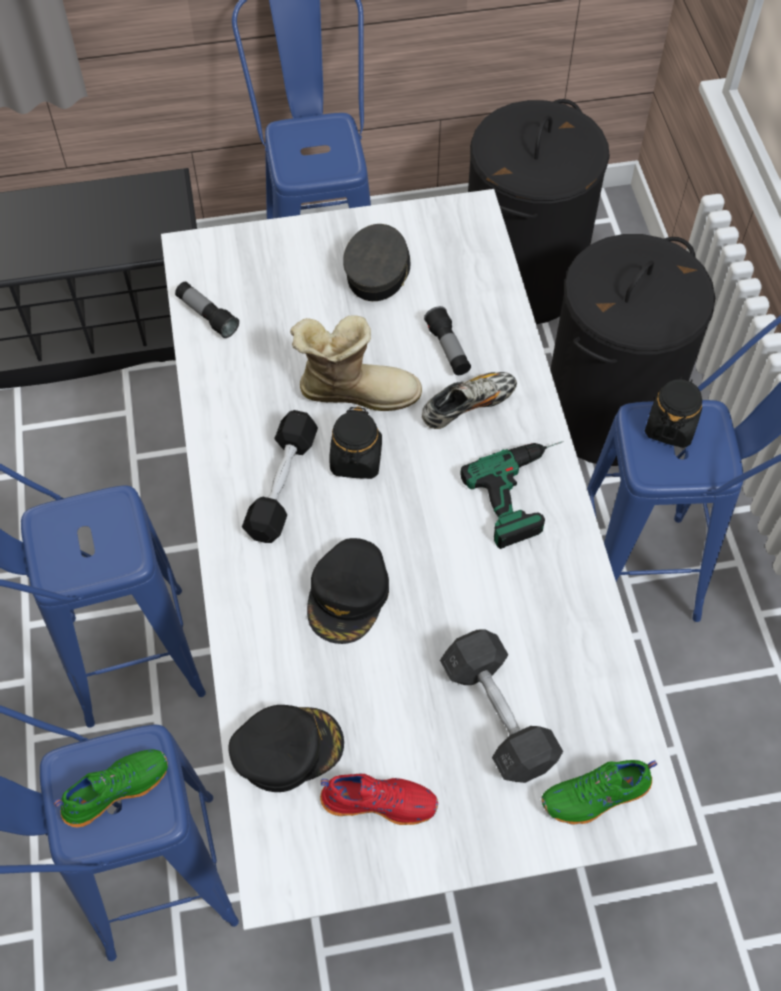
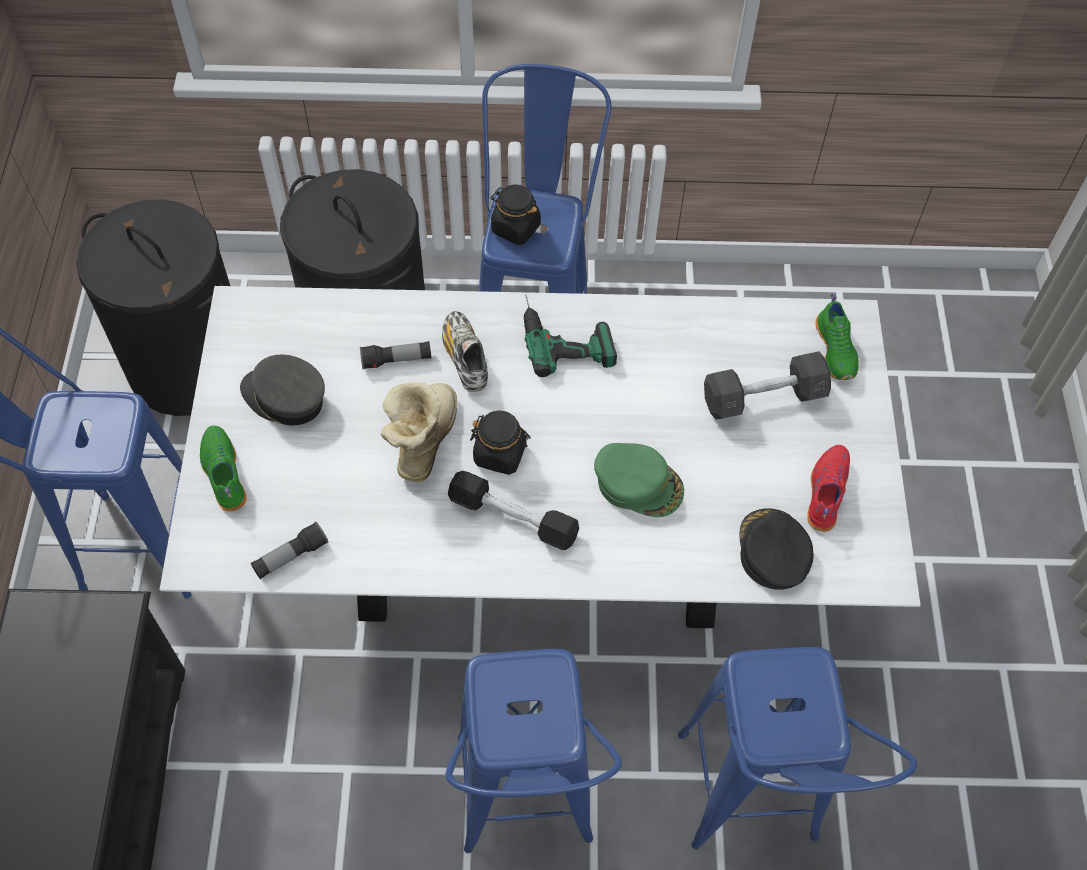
camera: 80 degrees left, 0 degrees up
green shoe [54,750,168,828] -> green shoe moved to [200,425,247,512]
black cap [307,538,389,644] -> green cap [594,443,684,517]

